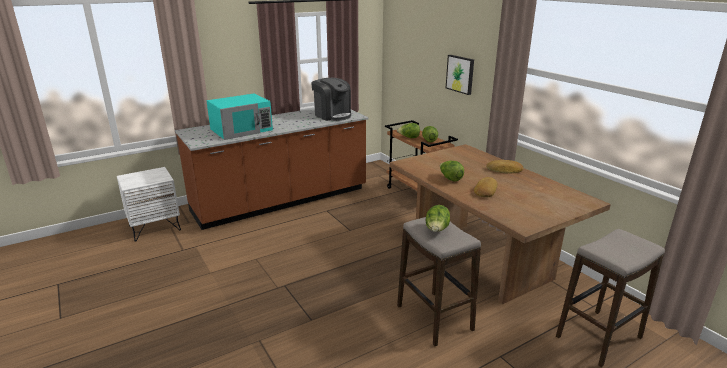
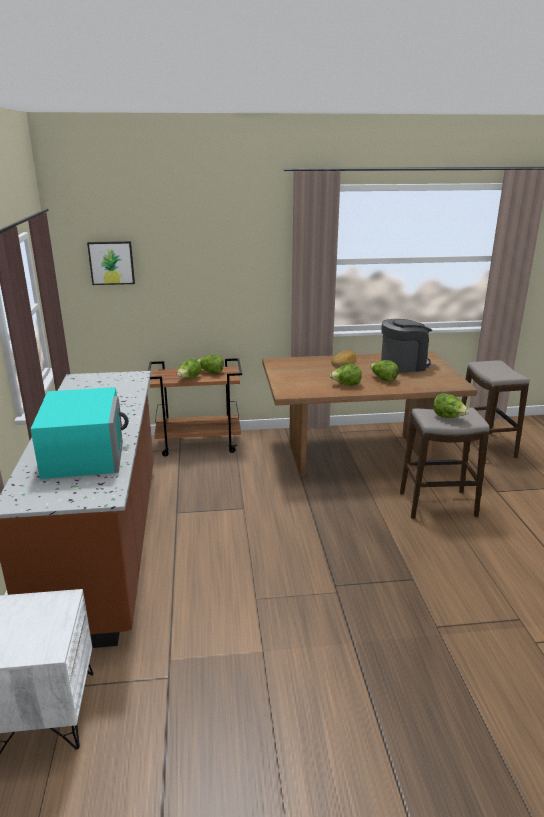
camera: 65 degrees left, 0 degrees up
coffee machine [311,78,351,121] -> coffee machine moved to [381,319,432,373]
picture [446,55,474,95] -> picture moved to [87,241,135,285]
bread [474,177,498,197] -> lettuce [370,360,399,382]

